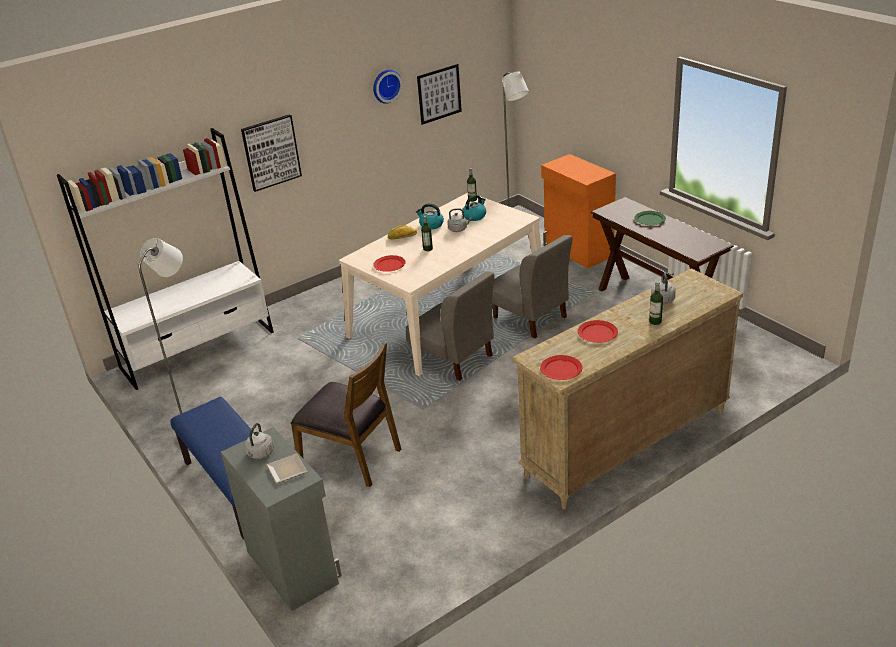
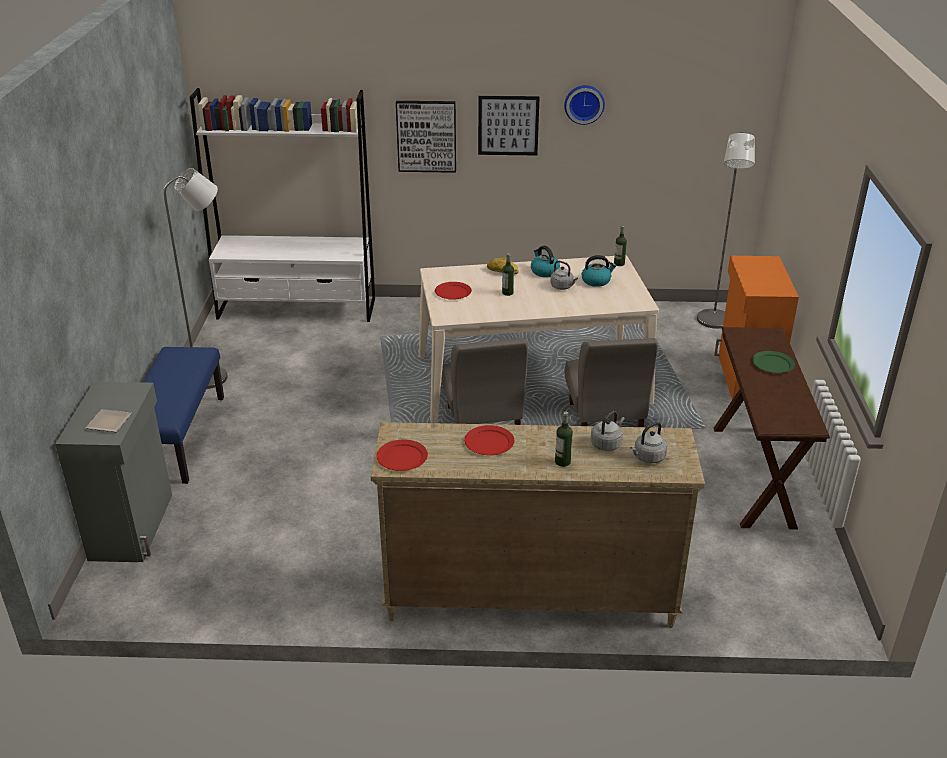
camera: 35 degrees right, 0 degrees up
grey kettle [245,423,274,459] -> grey kettle moved to [630,422,667,463]
brown chair [291,342,401,487] -> none
picture [417,64,462,125] -> picture moved to [478,96,540,155]

